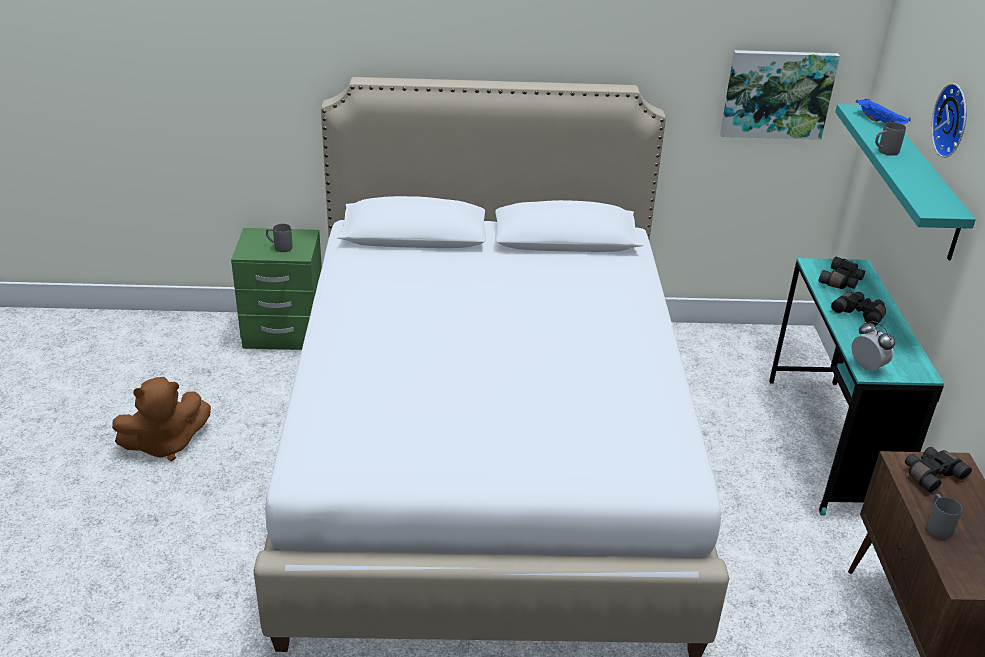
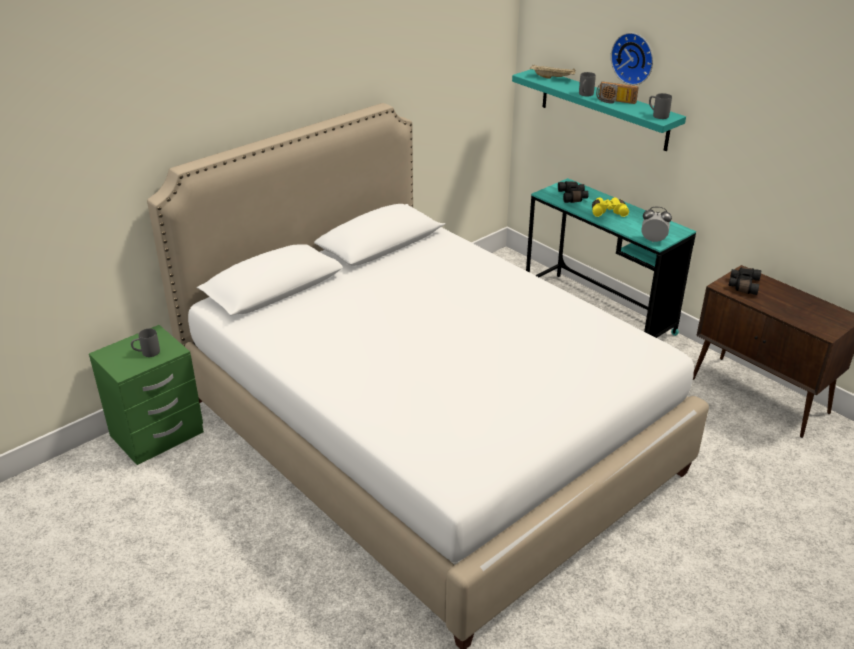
camera: 40 degrees left, 0 degrees up
brown plush toy [112,377,211,461] -> none
picture [720,50,840,140] -> none
black binoculars [831,292,886,326] -> yellow binoculars [592,197,629,217]
blue tray [856,99,911,124] -> beige tray [530,65,575,79]
grey mug [927,494,962,539] -> grey mug moved to [649,93,672,119]
none -> radio [596,82,639,104]

